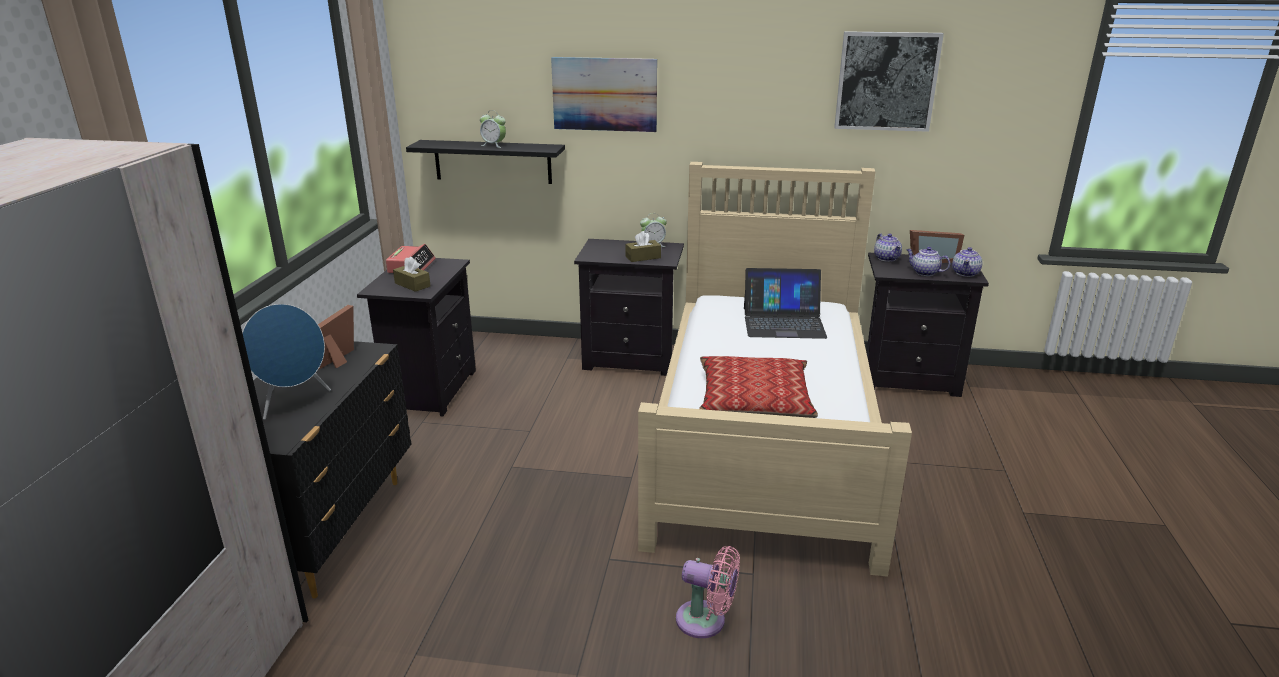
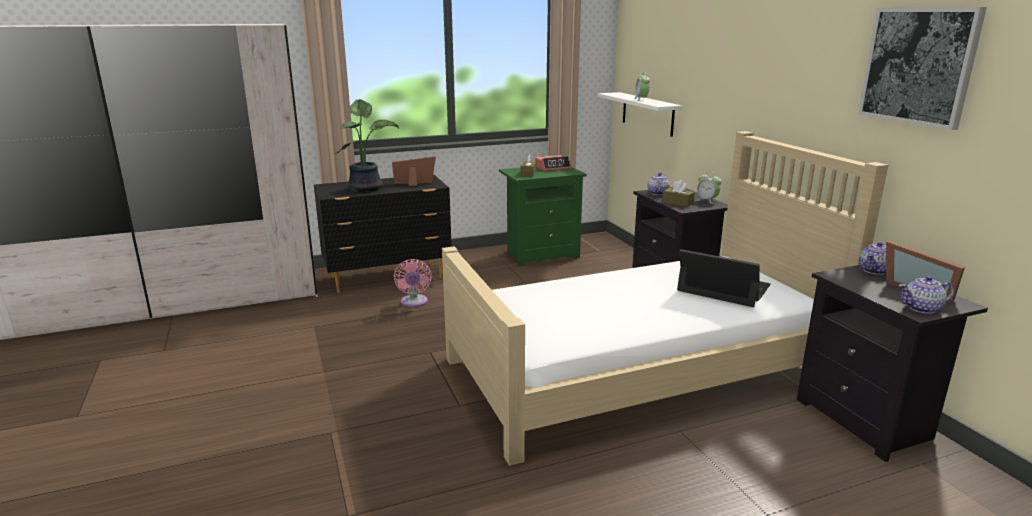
camera: 60 degrees right, 5 degrees down
blue speaker [242,304,331,420] -> potted plant [336,99,399,192]
black nightstand [357,258,476,417] -> green nightstand [499,167,586,267]
black shelf [406,140,565,184] -> white shelf [598,92,682,137]
picture [551,57,657,132] -> none
pink fan [676,546,740,638] -> pink fan moved to [394,259,432,307]
pillow [699,356,818,418] -> none
laptop [744,268,827,339] -> laptop turned 150 degrees clockwise [677,249,771,307]
teapot [906,247,950,276] -> teapot moved to [647,173,670,195]

